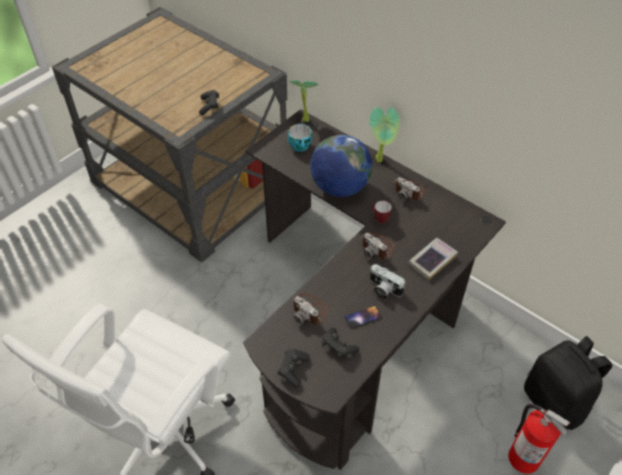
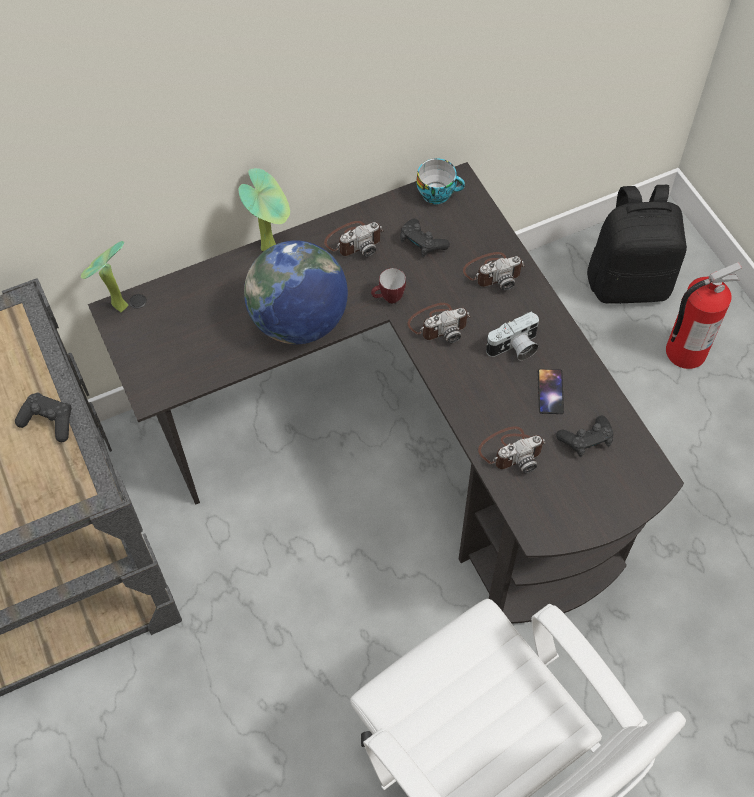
camera: 65 degrees left, 10 degrees up
black game controller [278,348,310,388] -> black game controller moved to [400,218,450,257]
cup [287,124,312,152] -> cup moved to [416,158,465,204]
book [408,238,458,281] -> camera [463,252,525,290]

